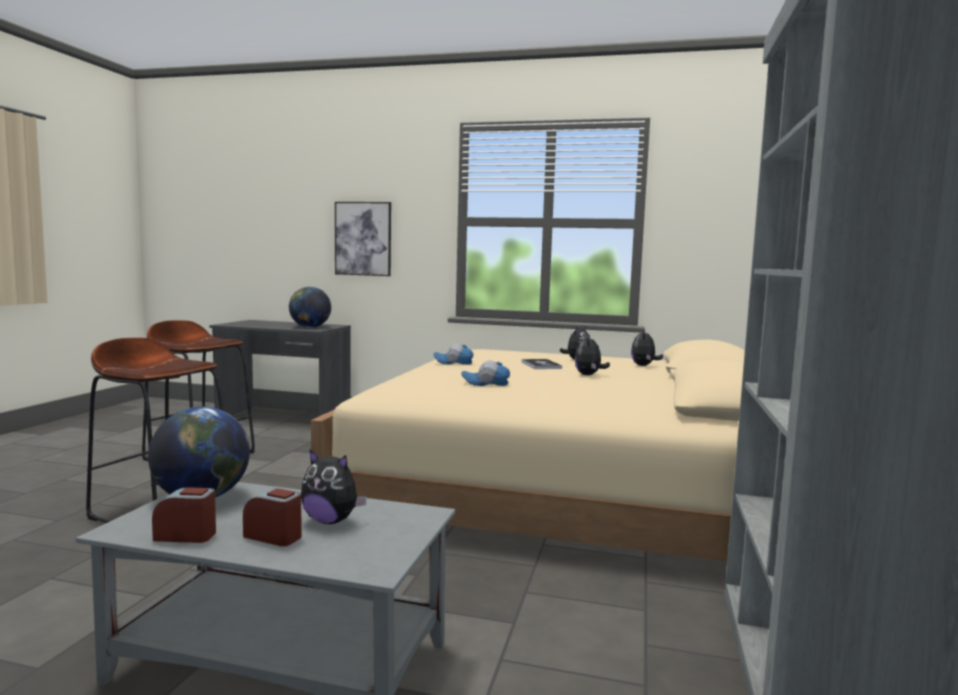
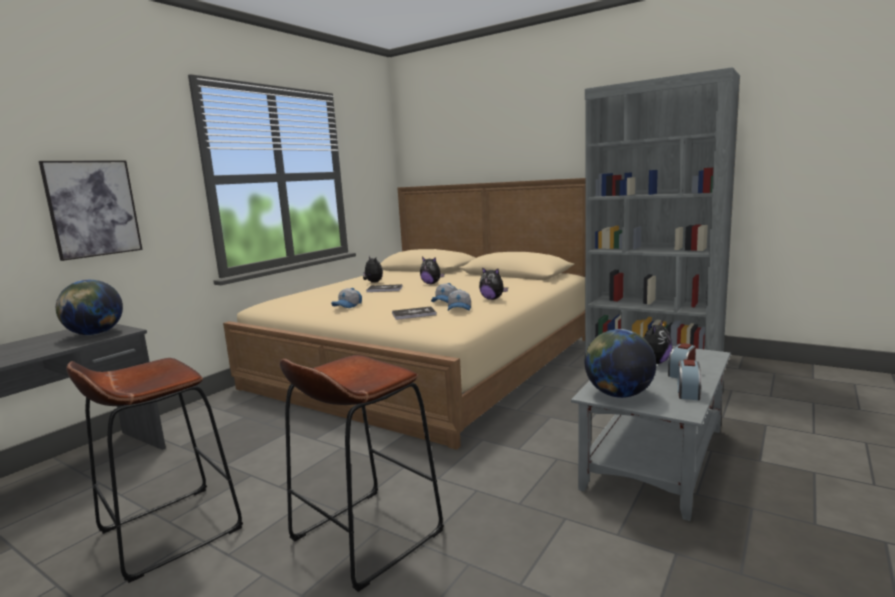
camera: 70 degrees left, 5 degrees up
plush toy [631,329,663,366] -> plush toy moved to [479,267,508,300]
none -> book [392,306,437,320]
none -> cap [448,289,471,311]

